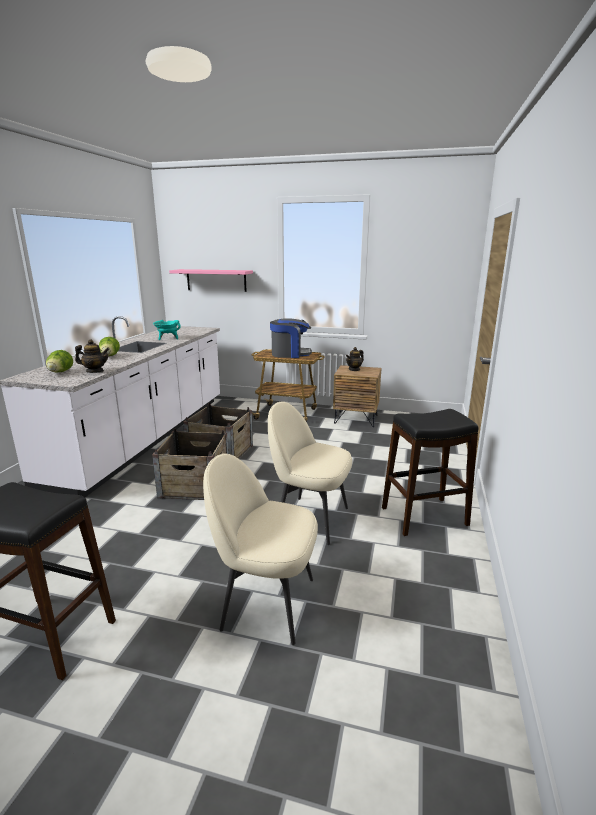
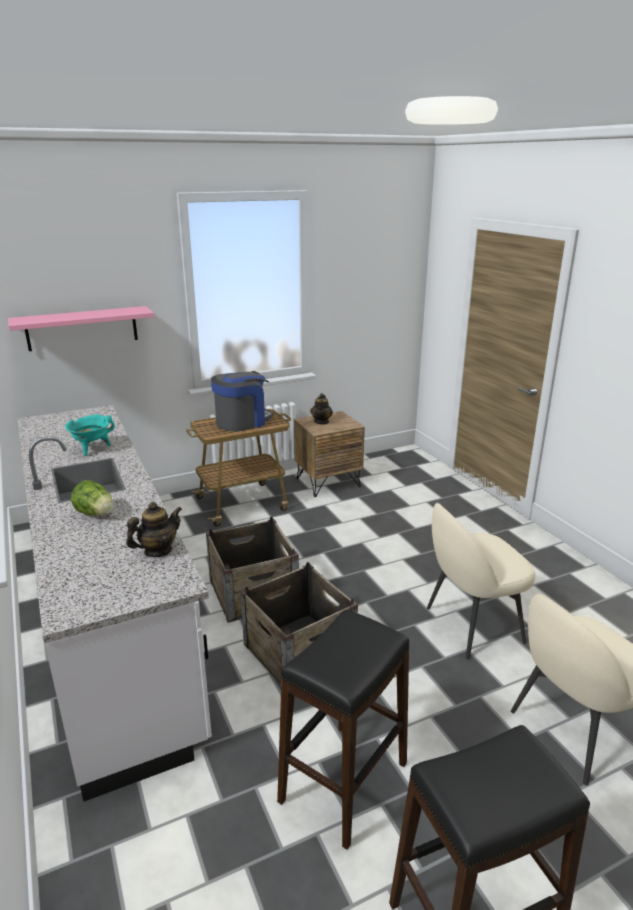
camera: 40 degrees left, 5 degrees up
lettuce [46,350,73,373] -> none
black stool [382,409,479,536] -> black stool moved to [277,610,409,850]

